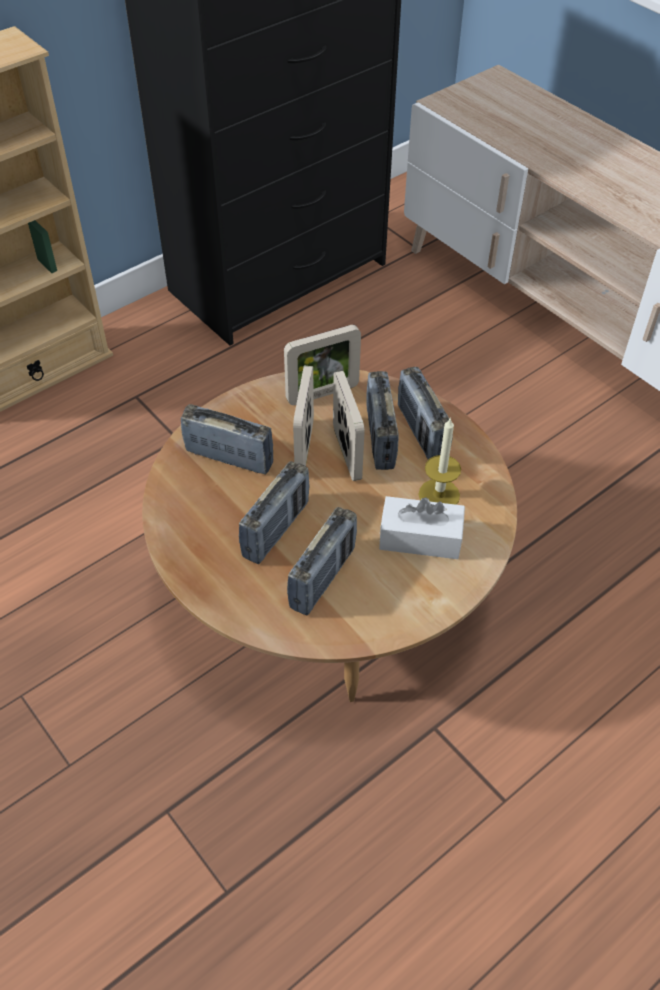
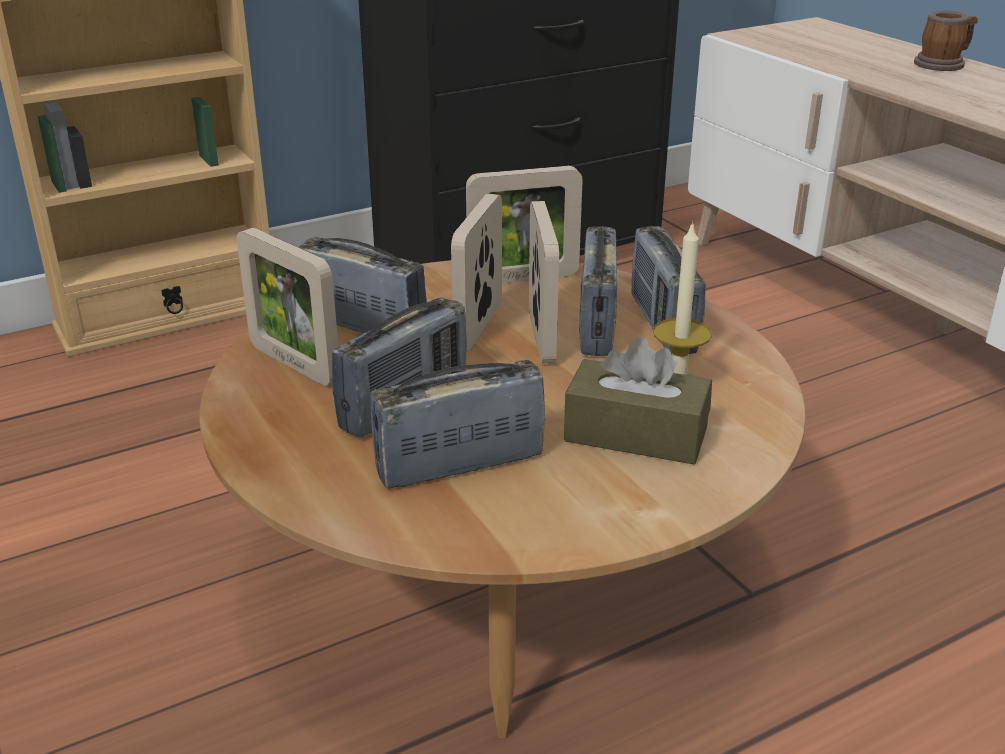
camera: 10 degrees right, 20 degrees down
radio [287,507,357,615] -> radio turned 150 degrees counterclockwise [370,360,546,489]
white tissue box [379,496,465,559] -> brown tissue box [564,337,712,464]
none -> picture frame [237,228,338,386]
none -> mug [914,10,978,71]

